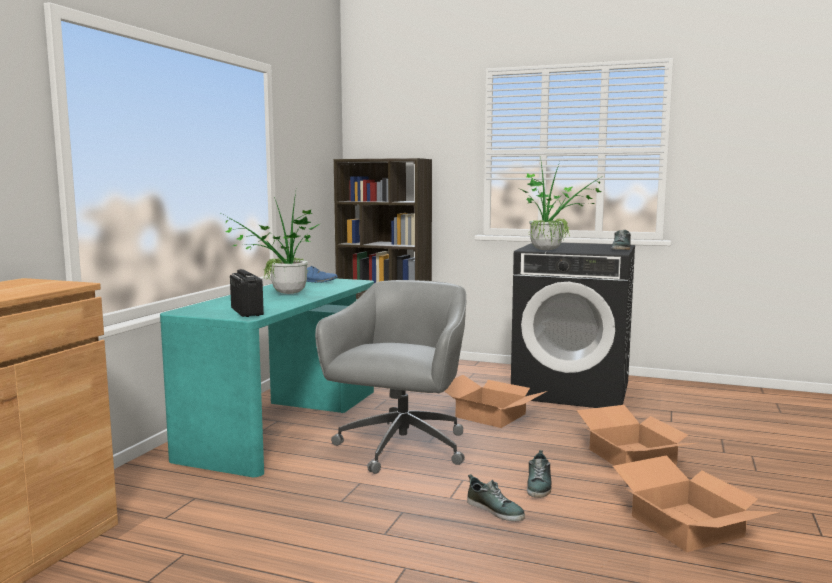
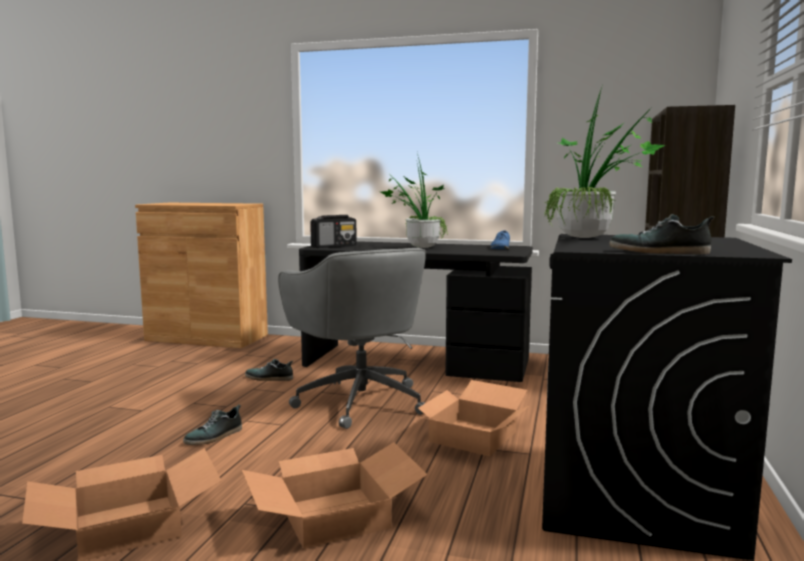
camera: 85 degrees right, 0 degrees up
turquoise desk [160,279,374,477] -> black desk [299,241,533,382]
grey office chair [315,280,466,474] -> grey office chair turned 45 degrees clockwise [278,248,426,429]
shoe [527,450,552,498] -> shoe moved to [245,359,293,381]

